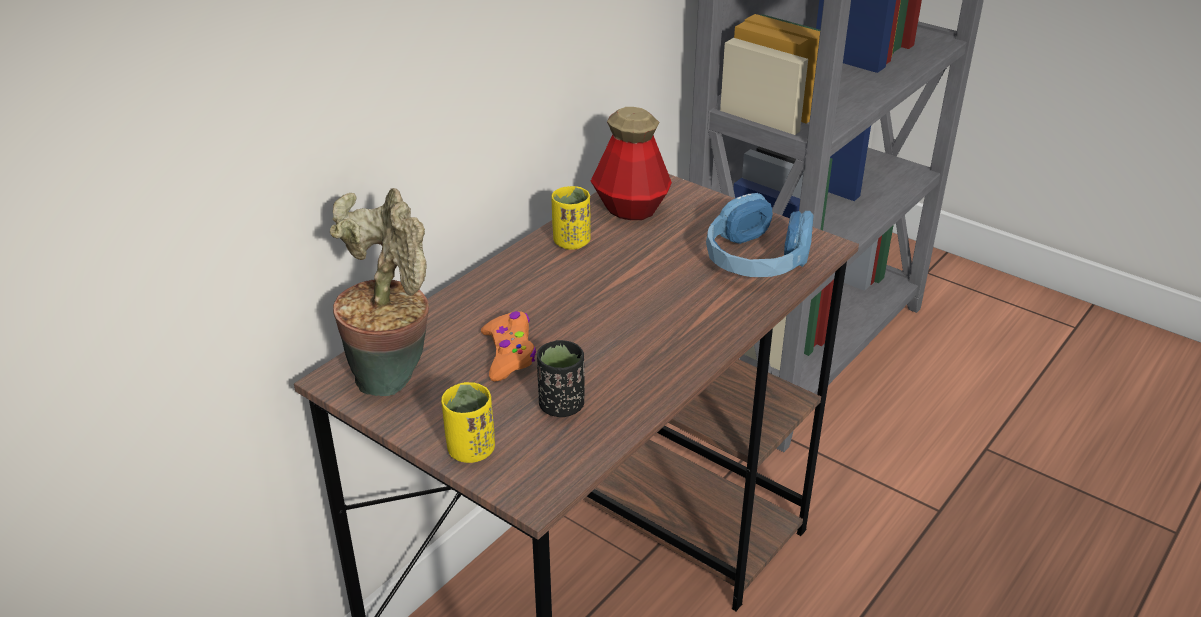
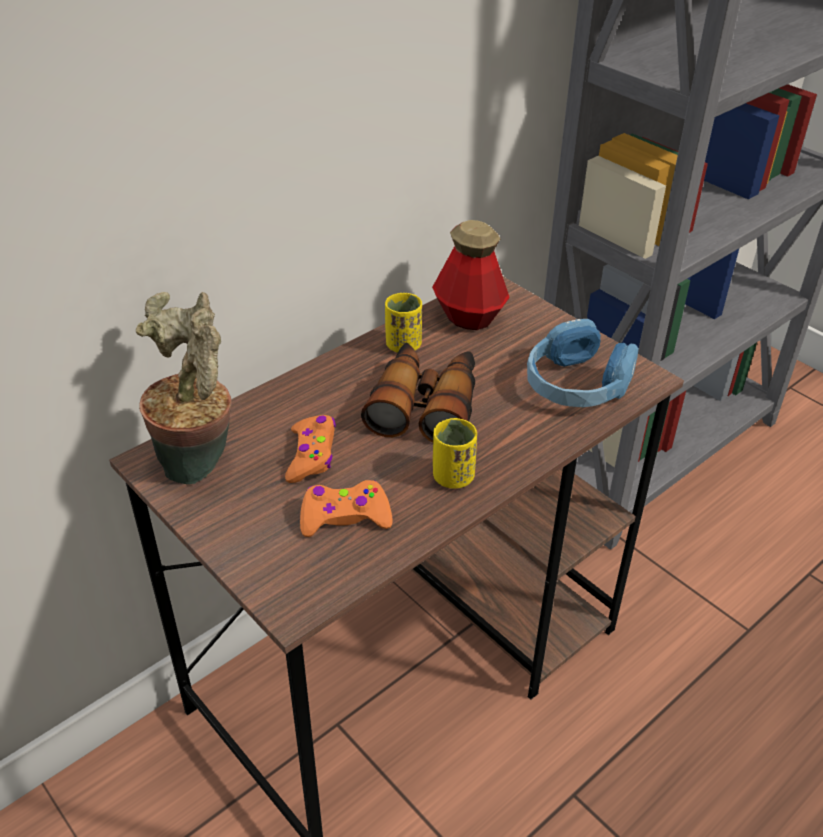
camera: 10 degrees right, 5 degrees up
yellow cup [441,382,495,463] -> yellow cup moved to [433,418,477,489]
black cup [537,340,585,417] -> orange game controller [300,480,393,537]
none -> binoculars [361,343,475,443]

